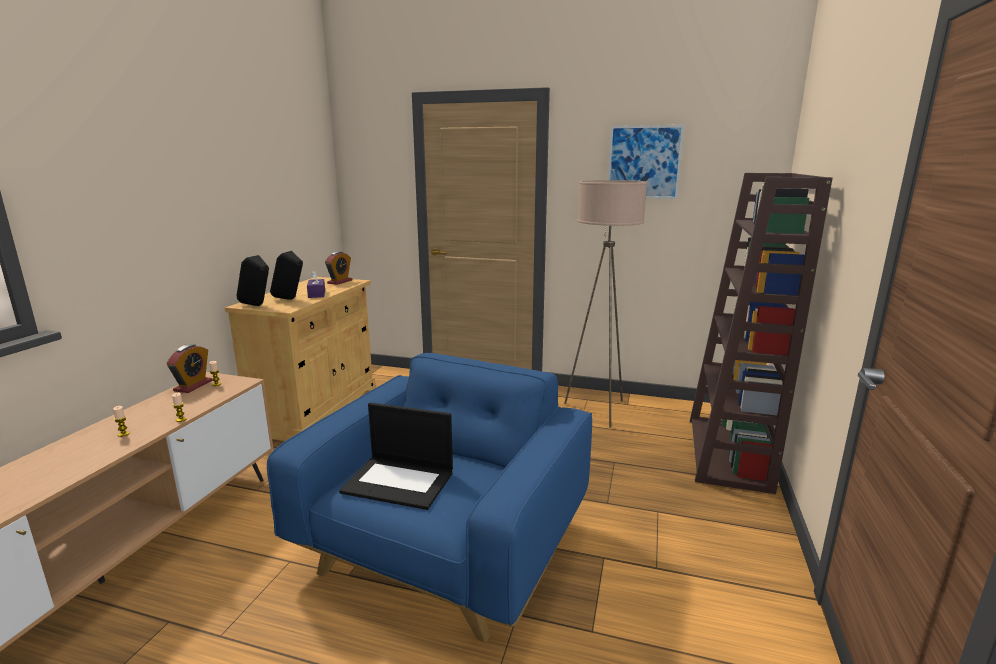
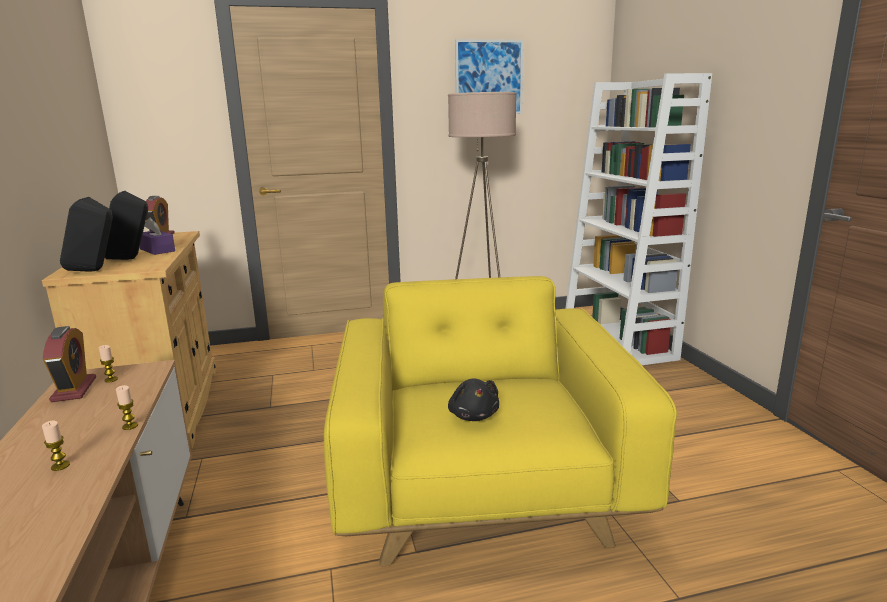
camera: 30 degrees left, 0 degrees up
blue armchair [267,353,592,642] -> yellow armchair [324,276,677,566]
laptop [339,402,453,510] -> black plush toy [448,379,499,421]
brown bookcase [690,173,833,494] -> white bookcase [565,73,712,365]

